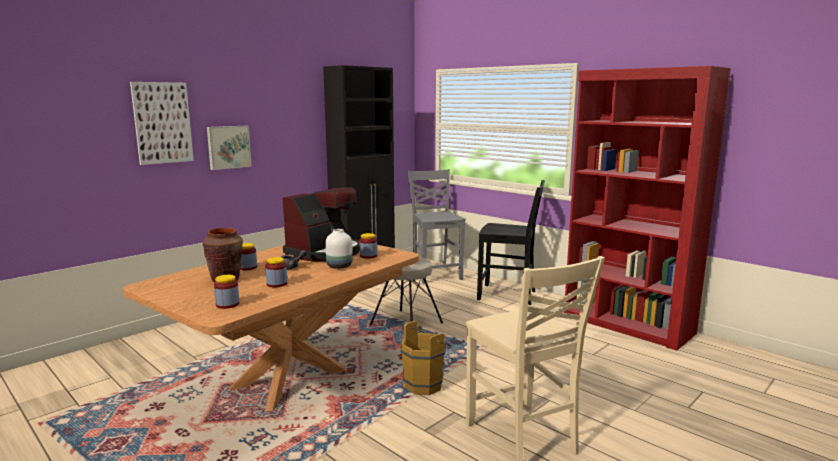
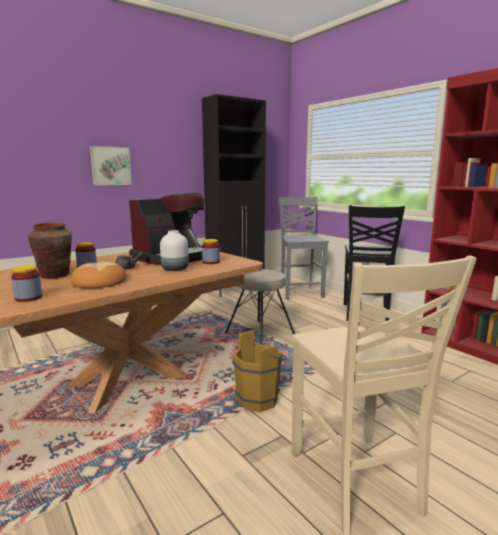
camera: 10 degrees right, 0 degrees up
picture [130,82,194,165] -> none
jar [265,257,287,287] -> bread [70,261,127,288]
black chair [477,180,545,305] -> black chair turned 75 degrees clockwise [344,205,405,321]

